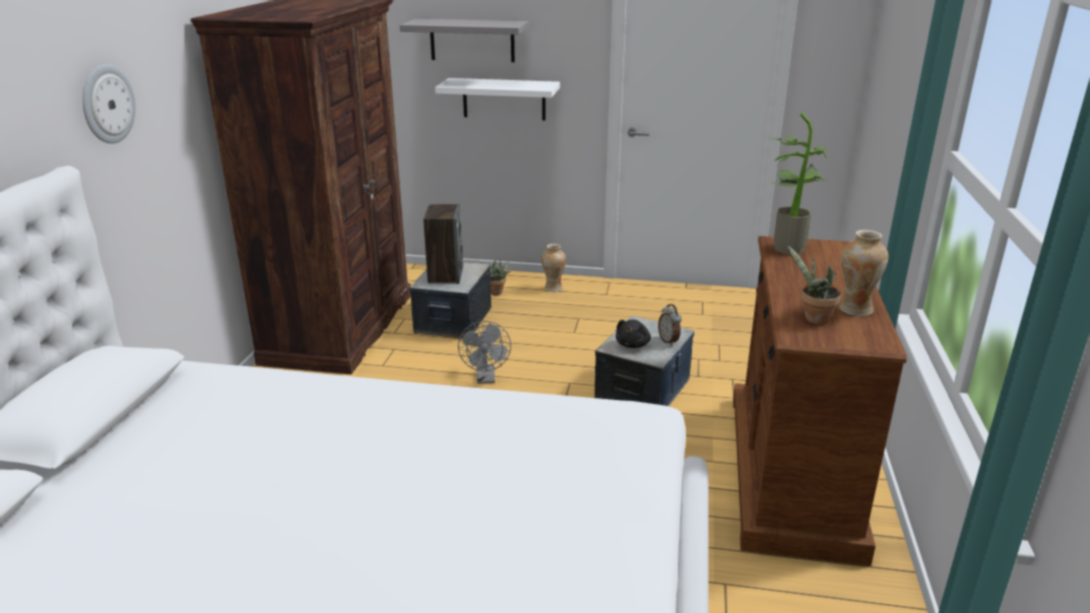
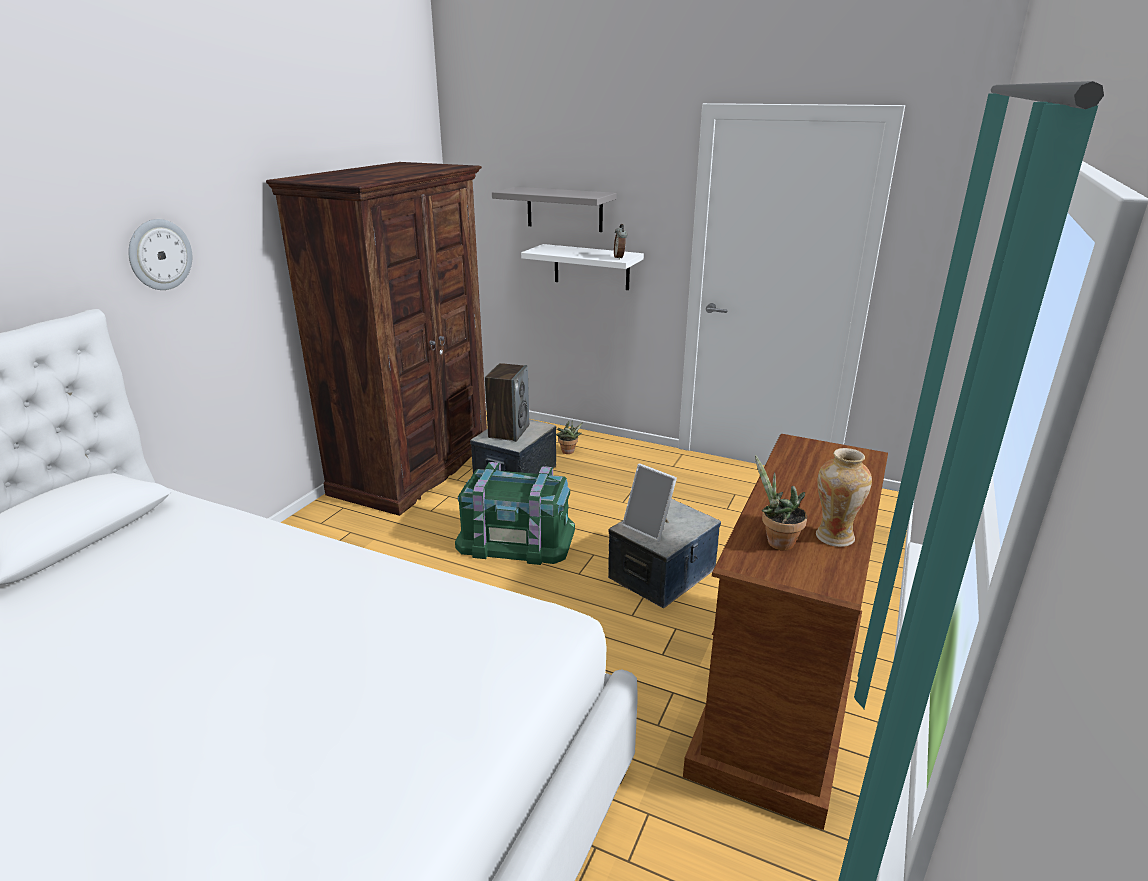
camera: 15 degrees right, 0 degrees up
grey fan [458,321,511,384] -> green storage box [455,462,575,565]
vase [541,244,566,292] -> none
black plush toy [616,320,651,348] -> picture frame [622,463,677,542]
alarm clock [658,304,682,346] -> alarm clock moved to [614,224,627,260]
potted plant [769,113,827,255] -> none

